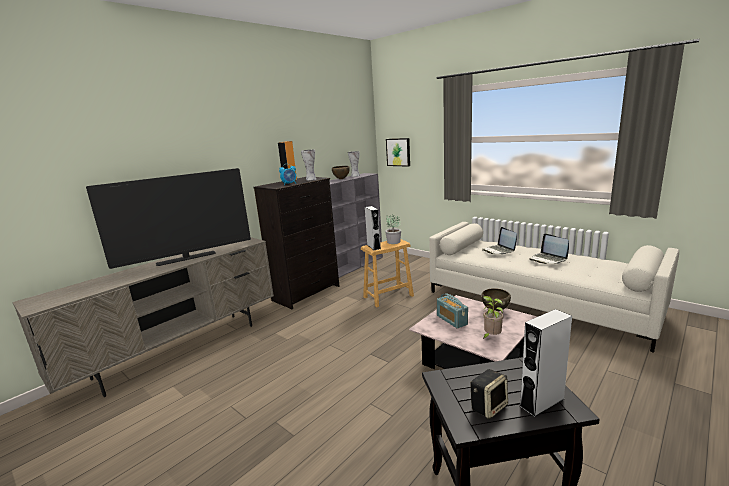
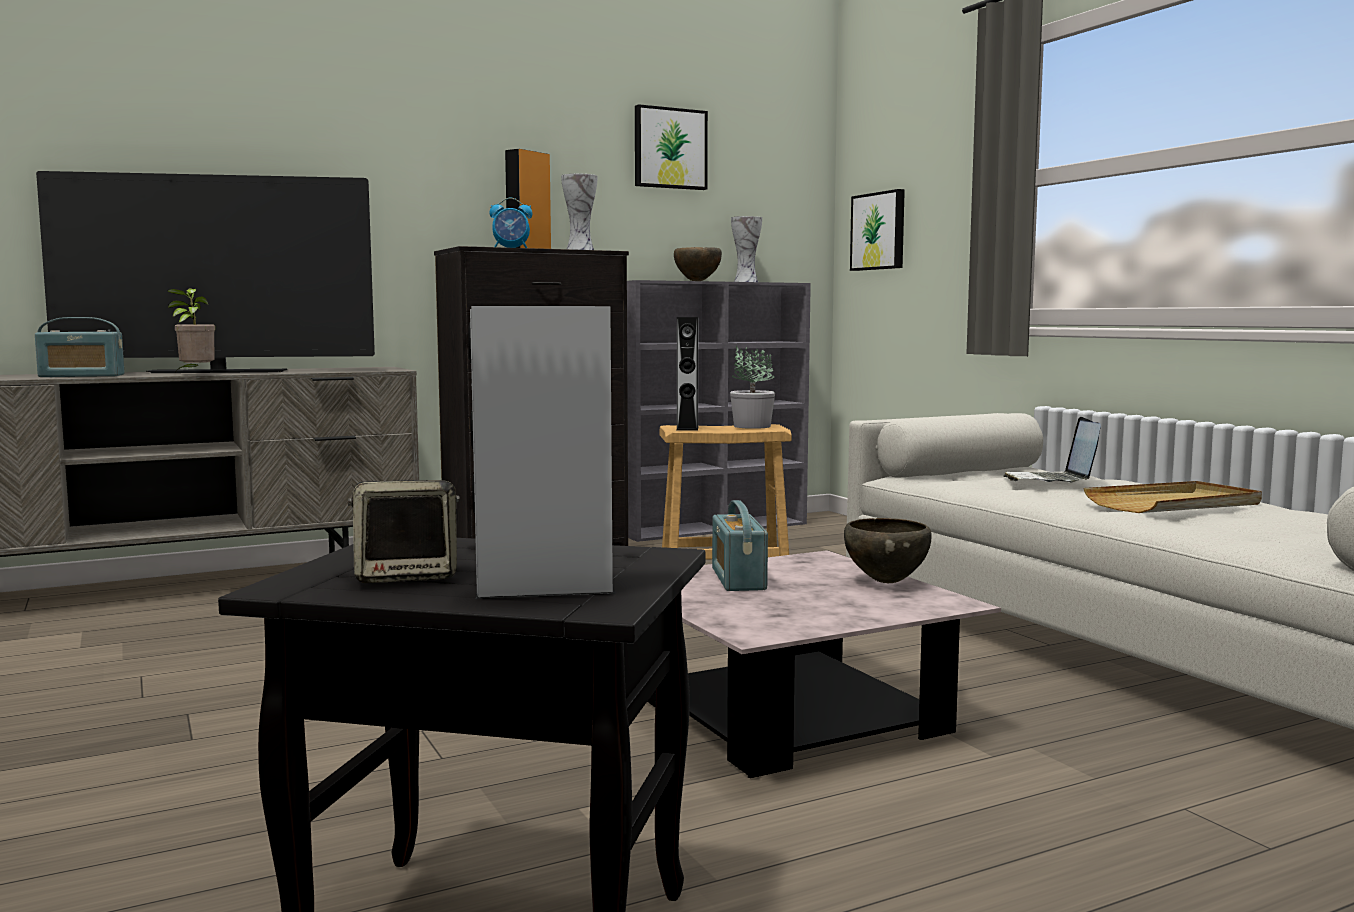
camera: 20 degrees right, 10 degrees down
potted plant [482,296,503,339] -> potted plant moved to [167,288,215,374]
laptop [529,233,569,264] -> beige tray [1084,481,1262,513]
none -> radio [35,317,125,377]
none -> picture [635,104,708,190]

